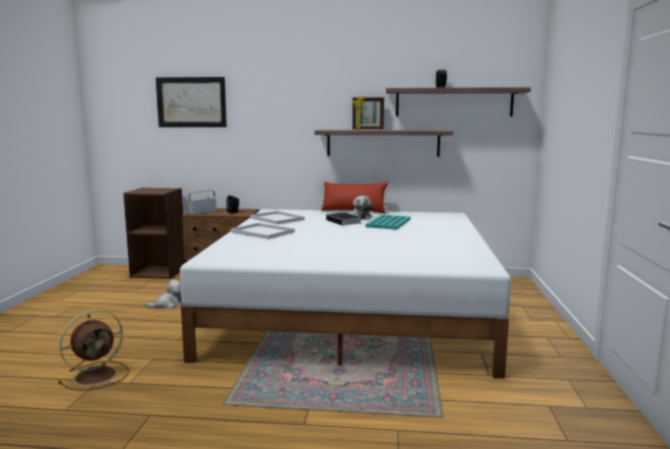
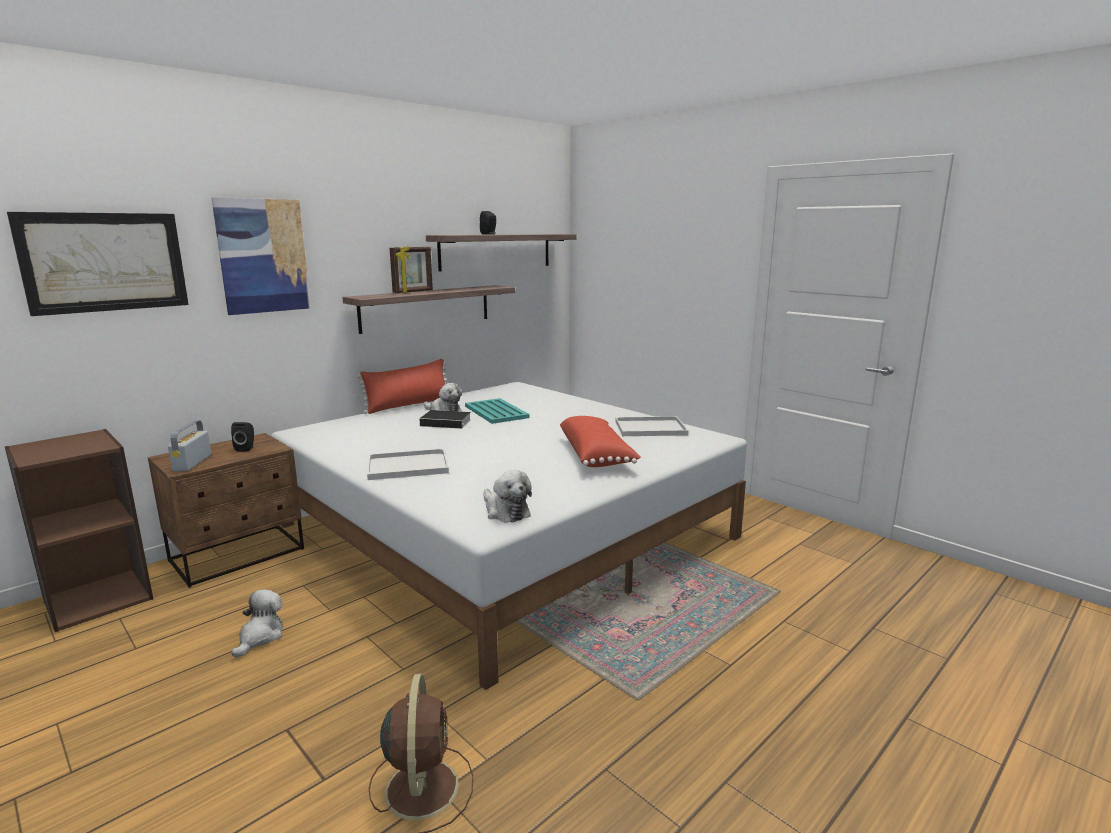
camera: 50 degrees left, 5 degrees up
white tray [250,211,304,225] -> white tray moved to [615,416,689,436]
none -> picture [211,197,311,315]
none -> plush toy [484,470,532,523]
none -> red pillow [560,416,641,467]

